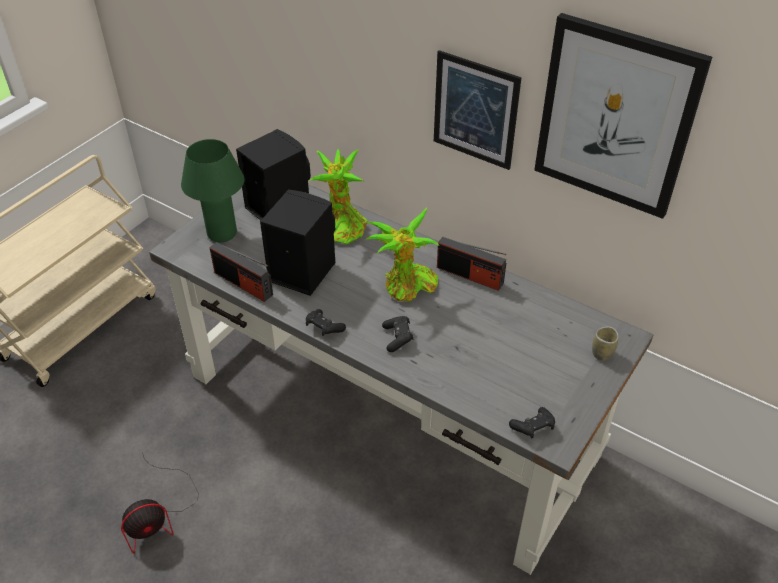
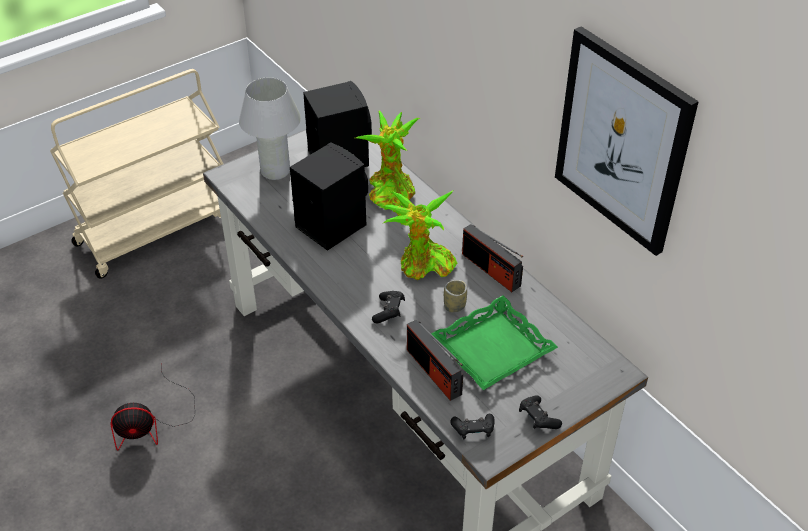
camera: 20 degrees right, 0 degrees up
green table lamp [181,139,244,242] -> white table lamp [239,77,301,180]
radio [210,242,273,302] -> radio moved to [407,320,463,401]
black game controller [306,309,346,336] -> black game controller moved to [519,395,562,429]
picture [434,50,522,170] -> none
cup [592,327,619,361] -> cup moved to [444,280,467,313]
none -> green tray [431,295,558,390]

